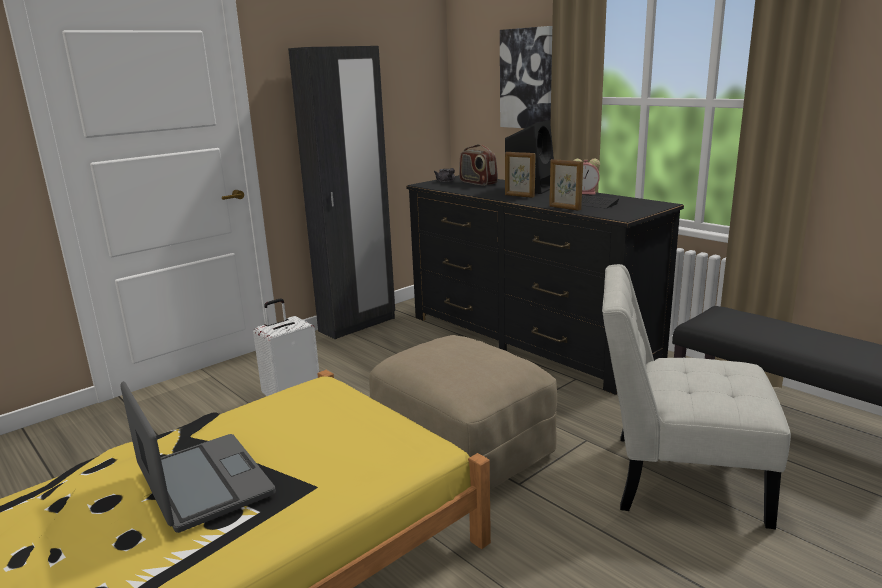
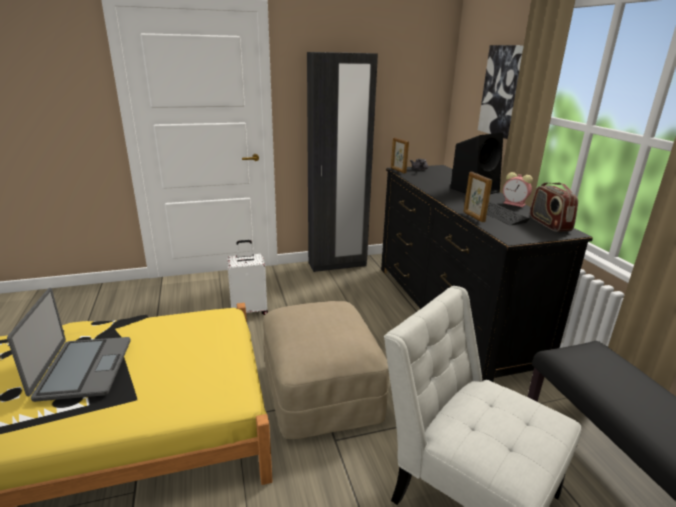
camera: 25 degrees right, 5 degrees up
radio [459,144,498,186] -> radio moved to [530,183,578,232]
picture frame [505,152,535,198] -> picture frame moved to [391,137,409,173]

